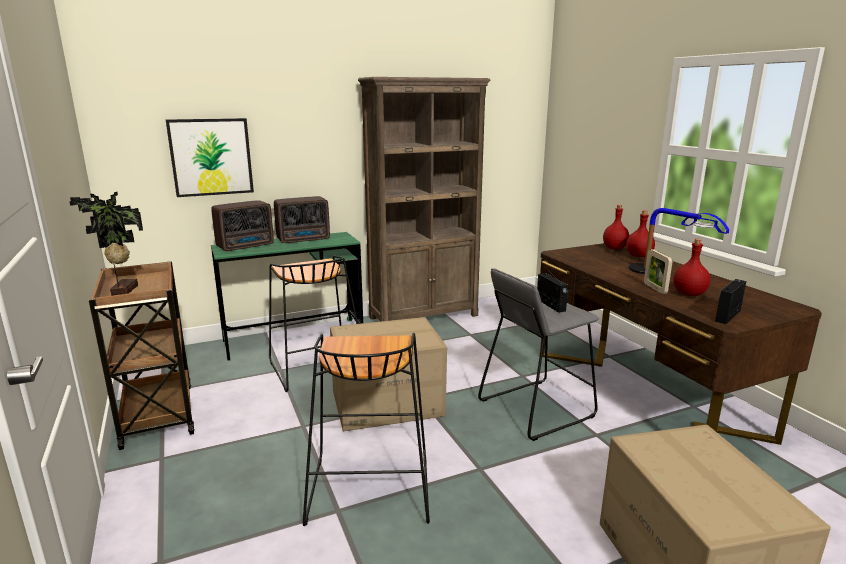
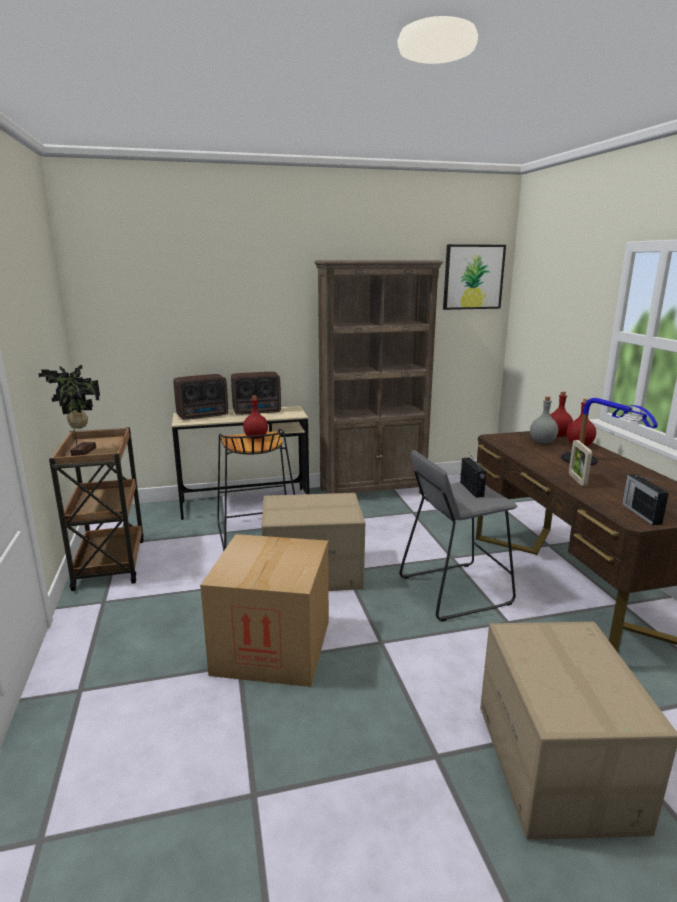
camera: 10 degrees right, 0 degrees up
picture [166,118,254,197] -> picture moved to [443,244,506,310]
green desk [211,232,363,361] -> beige desk [172,406,309,520]
black stool [303,333,430,526] -> cardboard box [200,534,329,687]
red bottle [673,239,710,296] -> red bottle moved to [243,395,268,439]
radio [715,279,746,324] -> radio turned 60 degrees counterclockwise [622,474,669,525]
none -> grey bottle [530,396,558,443]

